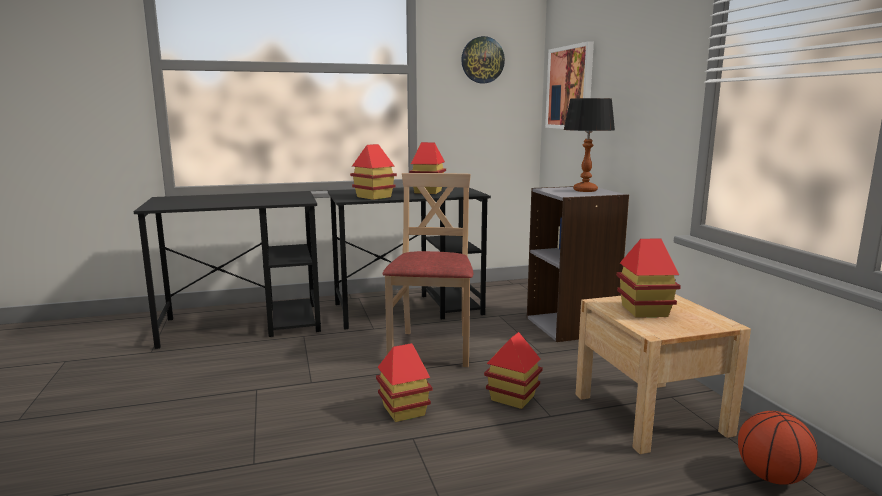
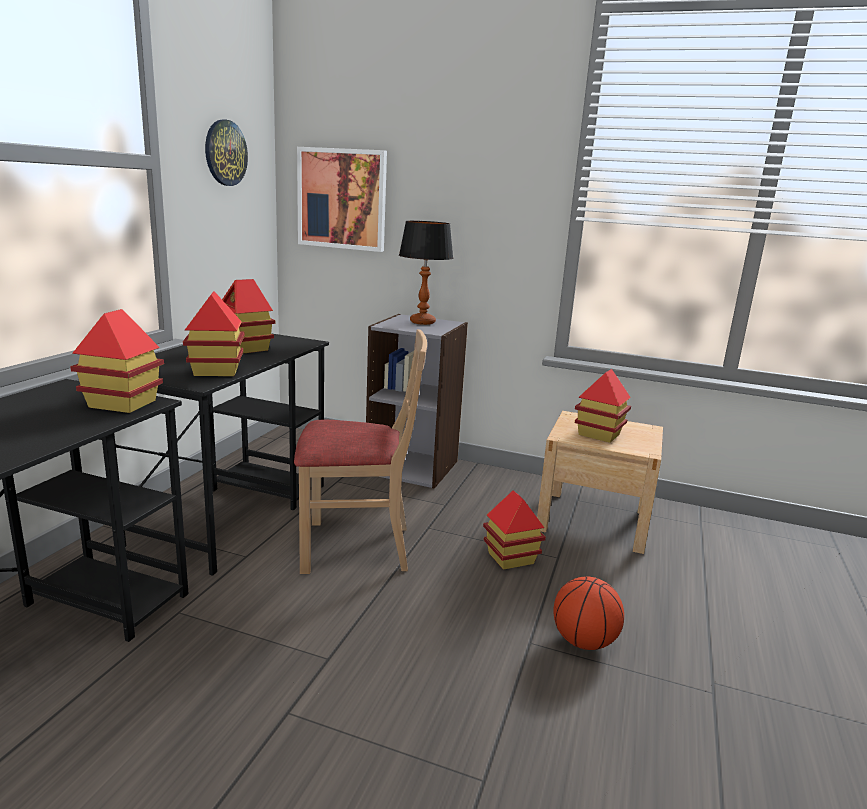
camera: 55 degrees left, 5 degrees up
toy house [376,343,432,422] -> toy house moved to [70,309,164,413]
beige chair [382,173,473,367] -> beige chair turned 135 degrees clockwise [294,329,427,574]
basketball [738,411,818,485] -> basketball moved to [553,577,624,650]

